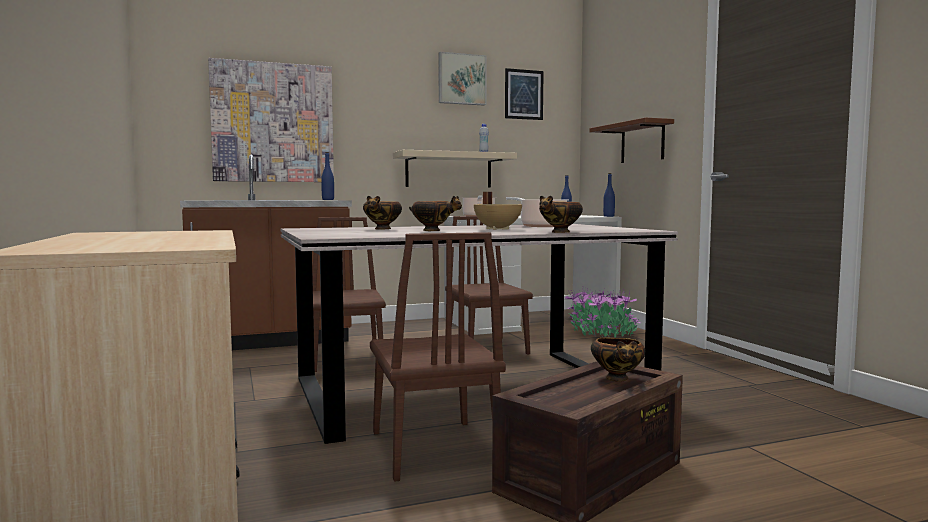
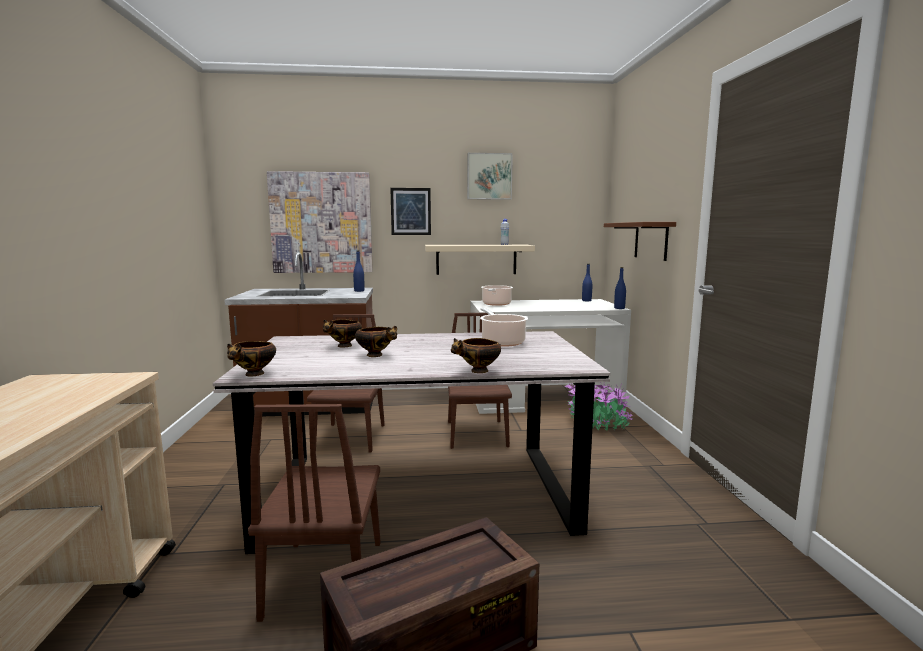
camera: 15 degrees right, 5 degrees up
beige cooking pot [474,192,523,230] -> none
picture [505,68,544,120] -> picture moved to [390,188,431,235]
bowl [591,338,645,382] -> bowl moved to [227,341,276,377]

